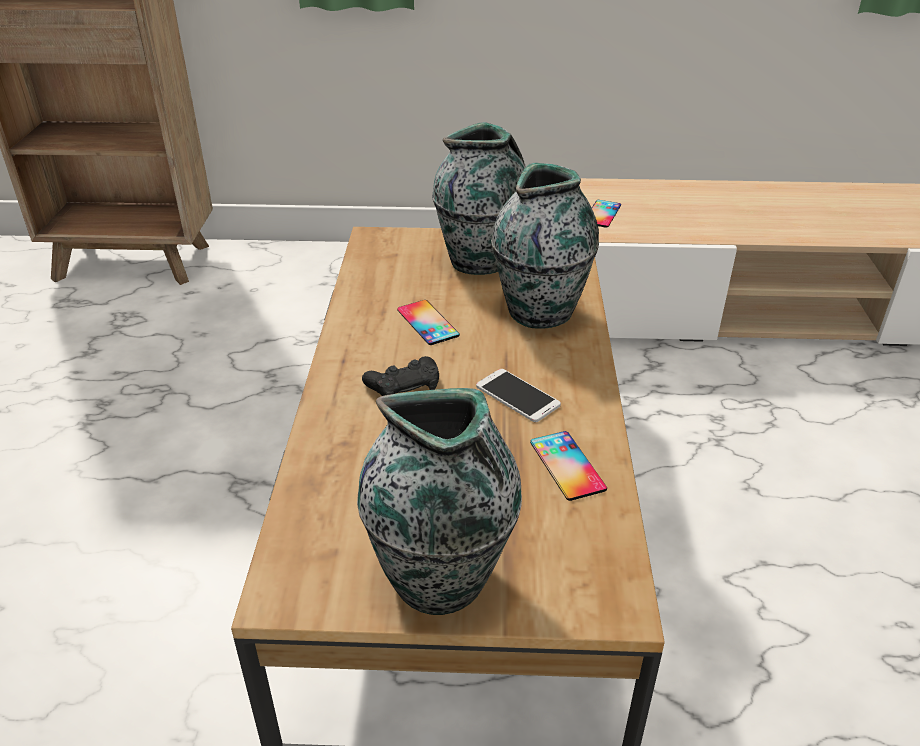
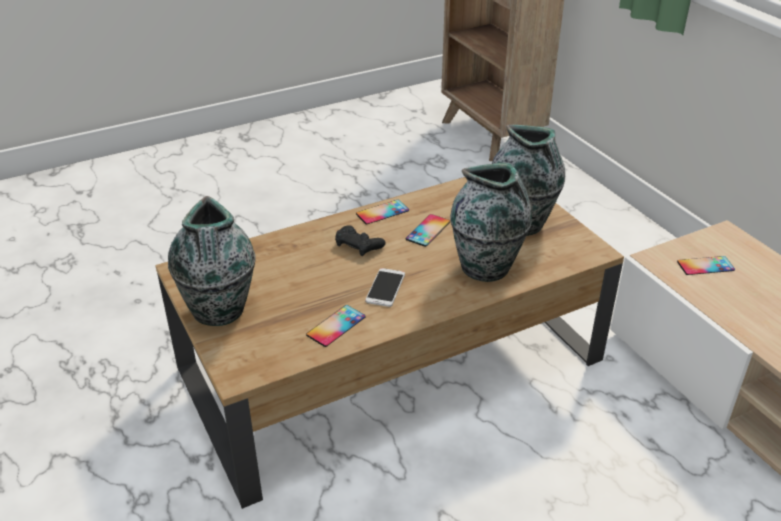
camera: 60 degrees right, 0 degrees up
none -> phone [356,200,409,225]

